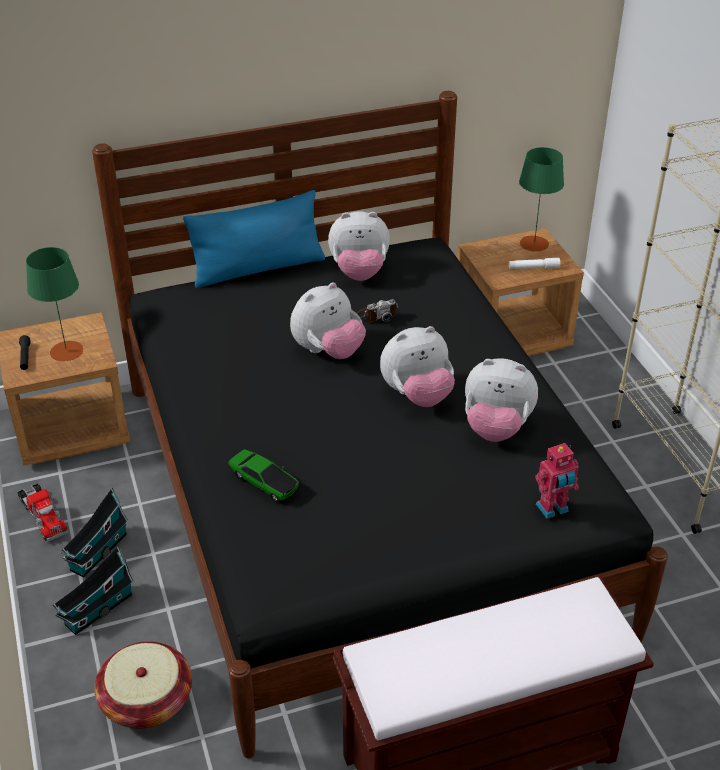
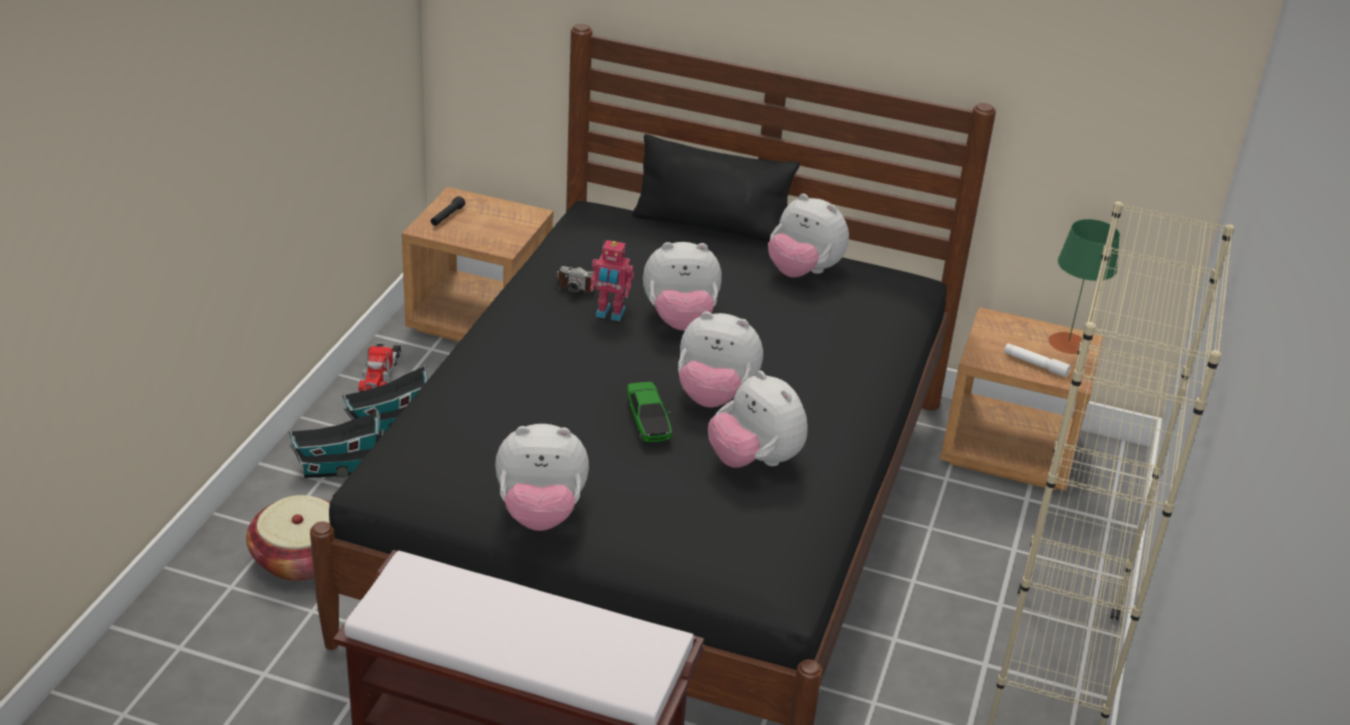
camera: 35 degrees right, 5 degrees down
green table lamp [26,247,84,361] -> none
blue pillow [183,190,325,288] -> black pillow [633,134,800,242]
toy car [228,449,299,502] -> toy car moved to [627,382,672,442]
camera [356,299,399,322] -> camera moved to [554,266,595,293]
toy robot [535,443,579,519] -> toy robot moved to [590,240,634,321]
none -> plush toy [495,424,589,531]

